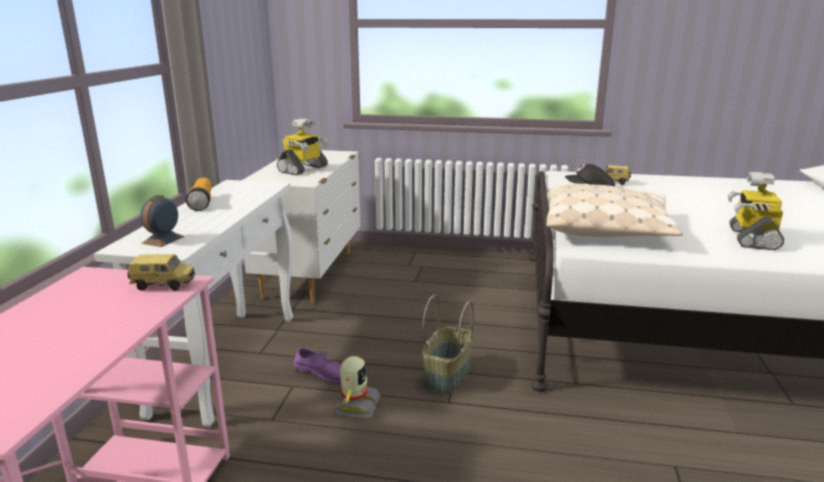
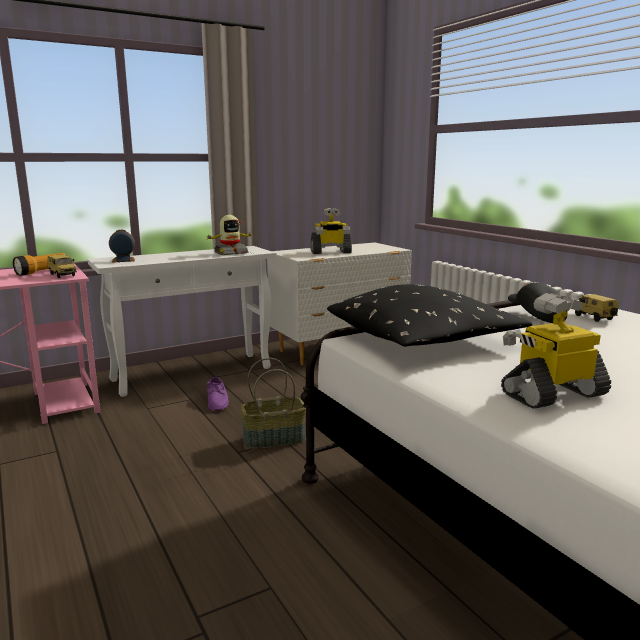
camera: 50 degrees right, 5 degrees down
flashlight [186,178,212,211] -> flashlight moved to [13,253,67,276]
toy robot [334,356,380,418] -> toy robot moved to [205,215,253,255]
beige pillow [546,184,683,237] -> black pillow [327,284,532,347]

